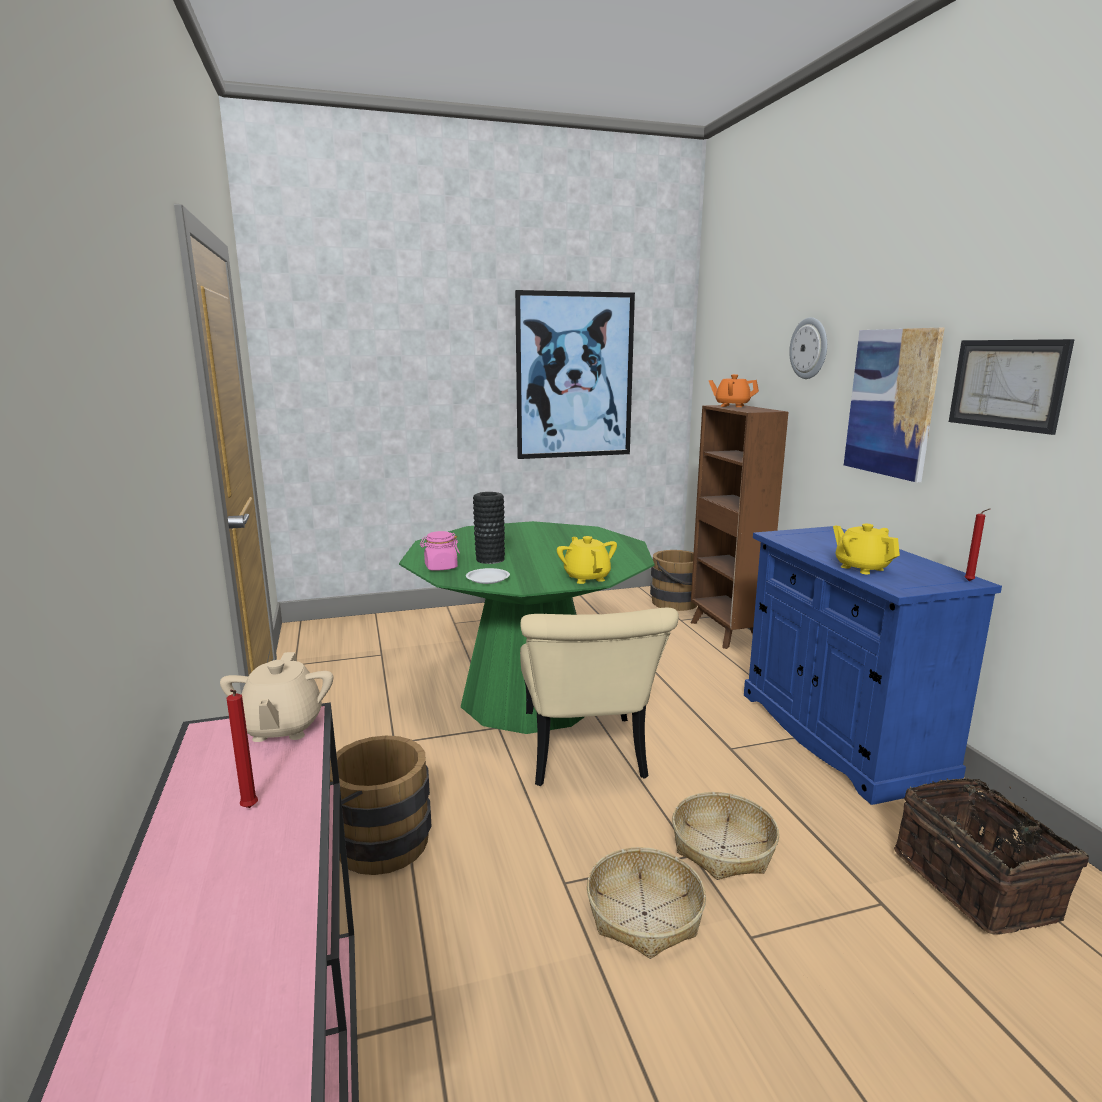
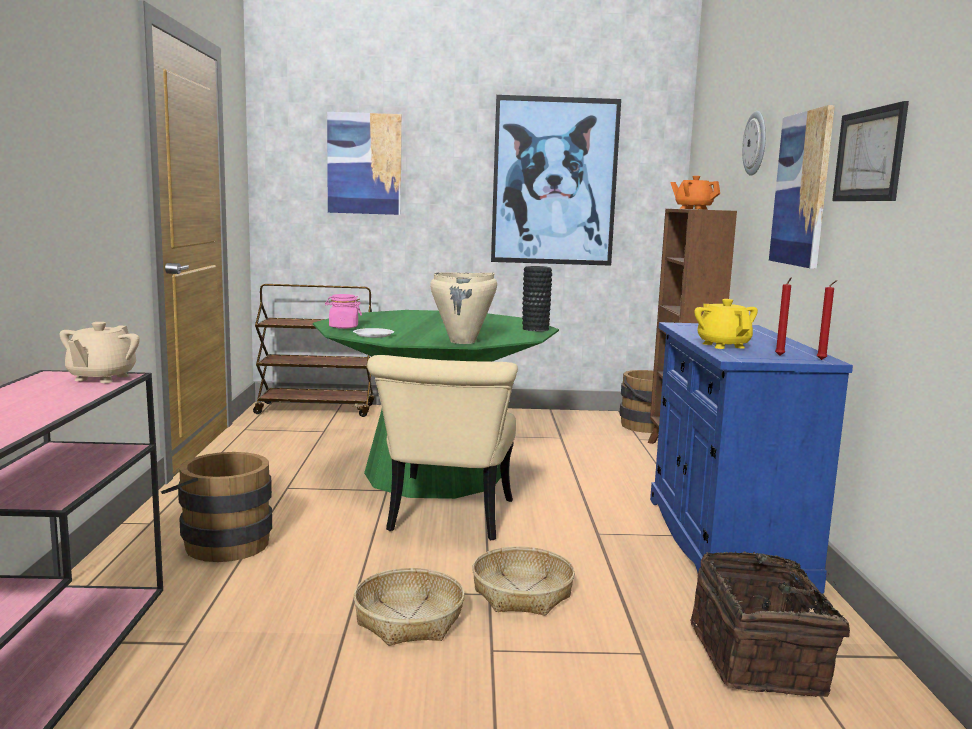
camera: 15 degrees right, 5 degrees down
red candle [226,690,258,808] -> red candle moved to [775,277,792,356]
black vase [473,492,505,564] -> black vase moved to [522,266,552,331]
yellow teapot [557,536,617,584] -> beige cooking pot [430,272,497,344]
none -> brown cart [253,284,374,417]
none -> picture [327,112,402,215]

